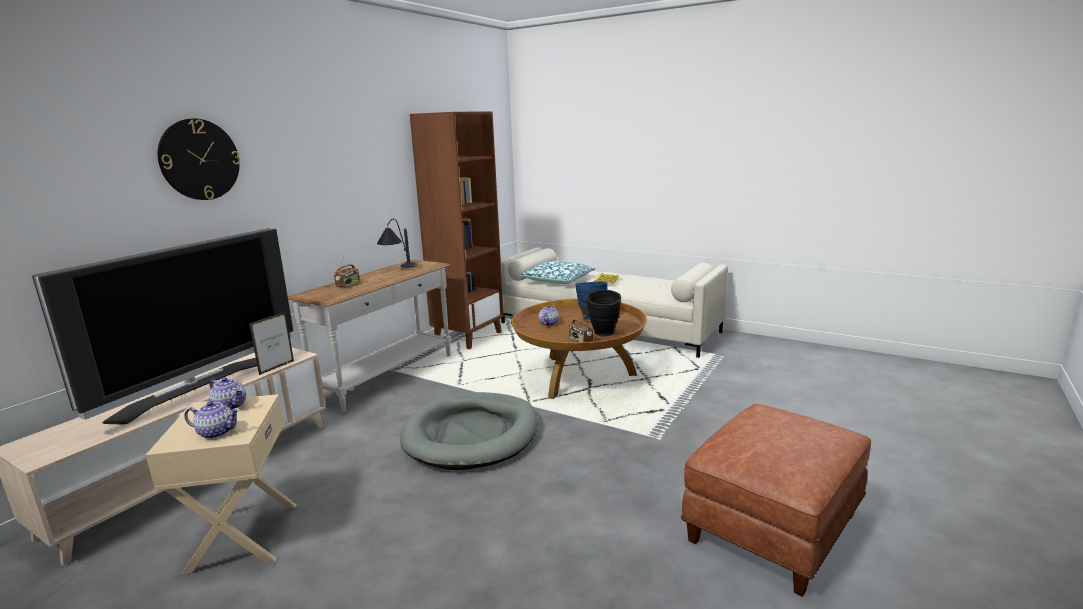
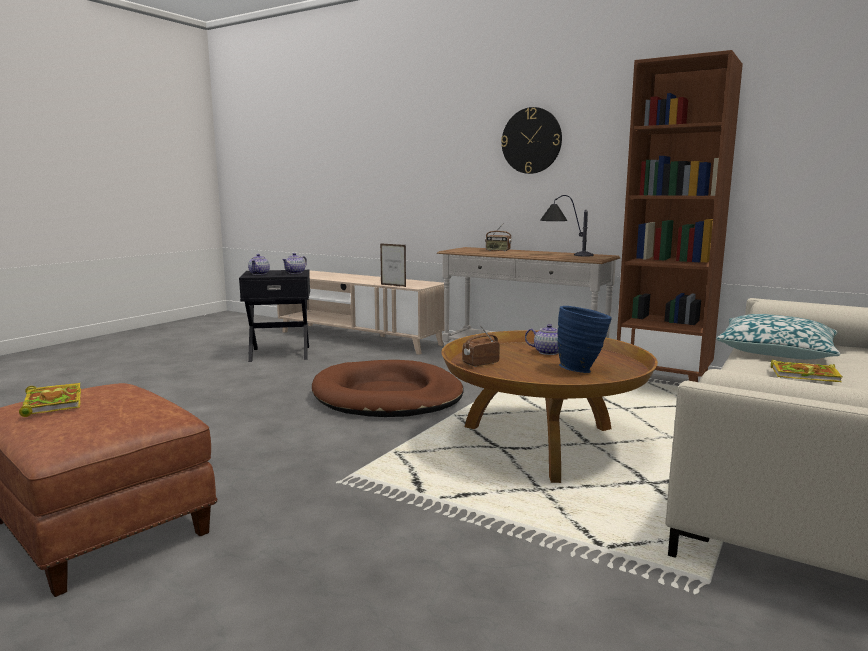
camera: 90 degrees right, 5 degrees down
television [32,228,293,424] -> none
beige side table [146,394,297,575] -> black side table [239,270,310,362]
wall clock [158,118,240,200] -> wall clock moved to [501,107,562,174]
grey dog bed [400,392,538,470] -> brown dog bed [312,360,464,417]
black vase [586,290,621,337] -> none
none -> book [19,383,81,417]

